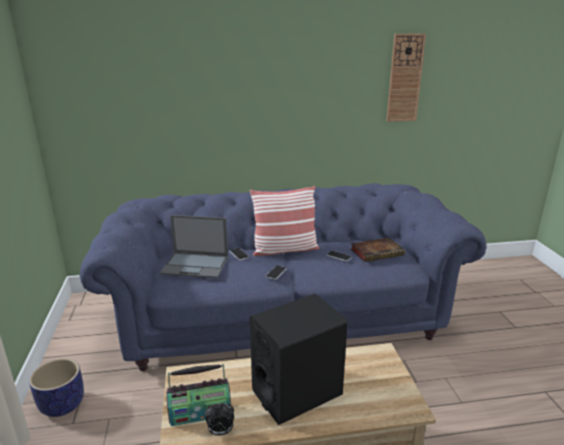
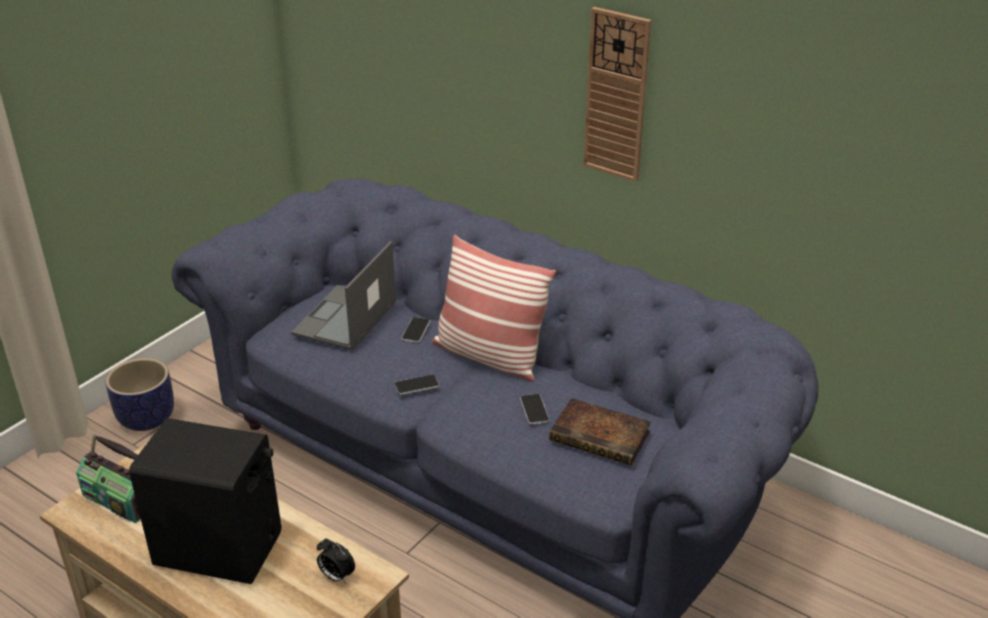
camera: 45 degrees right, 10 degrees up
laptop [160,215,228,278] -> laptop turned 60 degrees clockwise [291,241,396,350]
alarm clock [205,403,234,435] -> alarm clock moved to [317,538,355,584]
wall clock [387,33,426,122] -> wall clock moved to [583,7,651,182]

